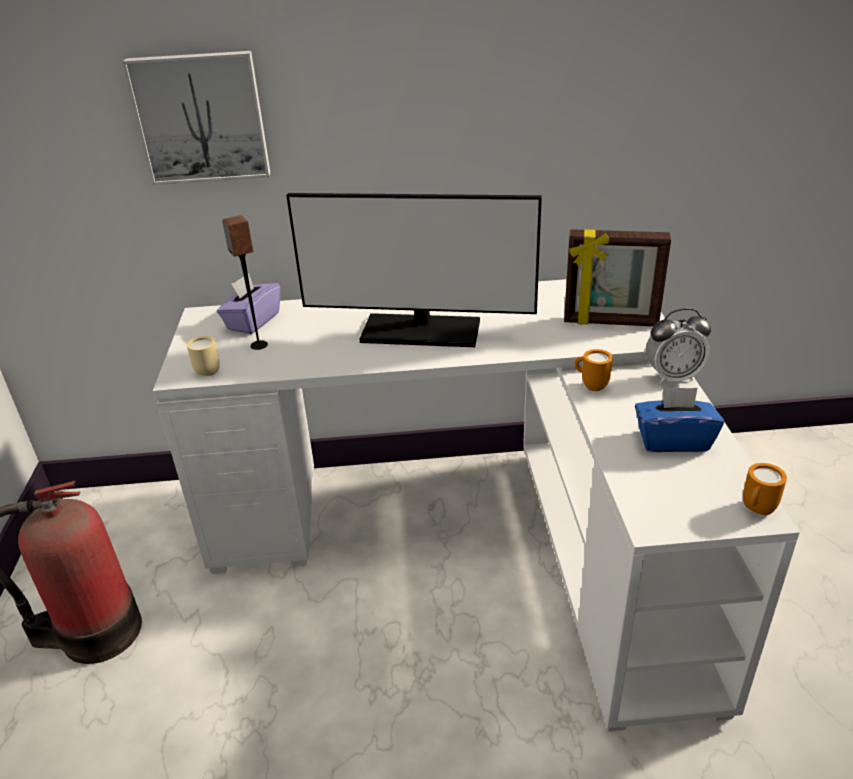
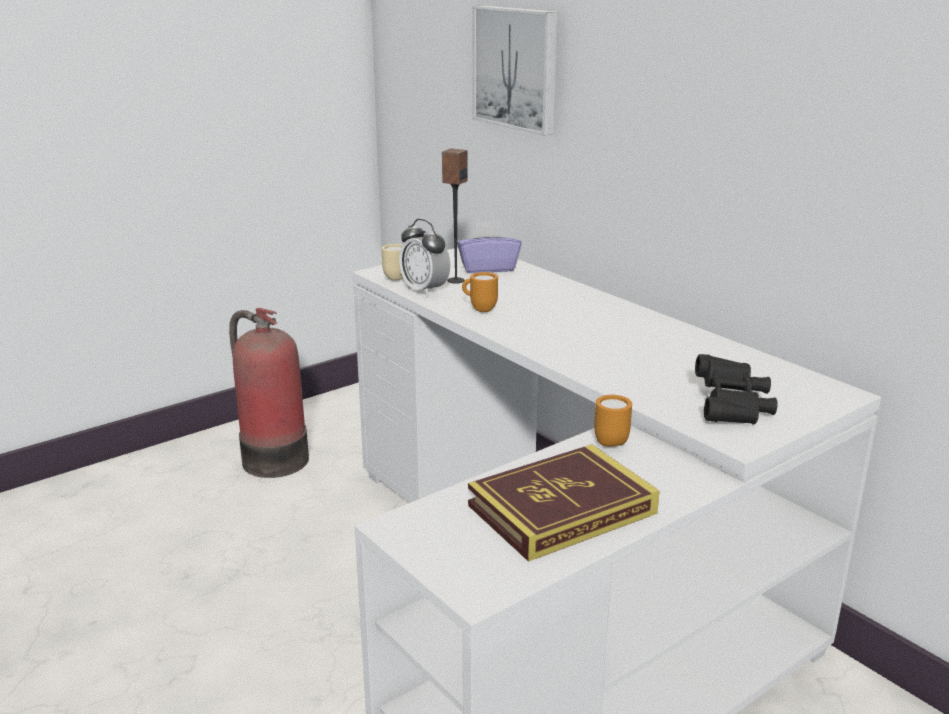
camera: 55 degrees right, 10 degrees down
monitor [286,193,542,347] -> none
picture frame [564,229,671,327] -> black binoculars [695,354,778,424]
blue tissue box [635,387,724,452] -> book [468,444,659,562]
alarm clock [646,308,711,384] -> alarm clock moved to [399,219,450,297]
orange mug [743,463,787,515] -> orange mug moved to [462,272,498,312]

